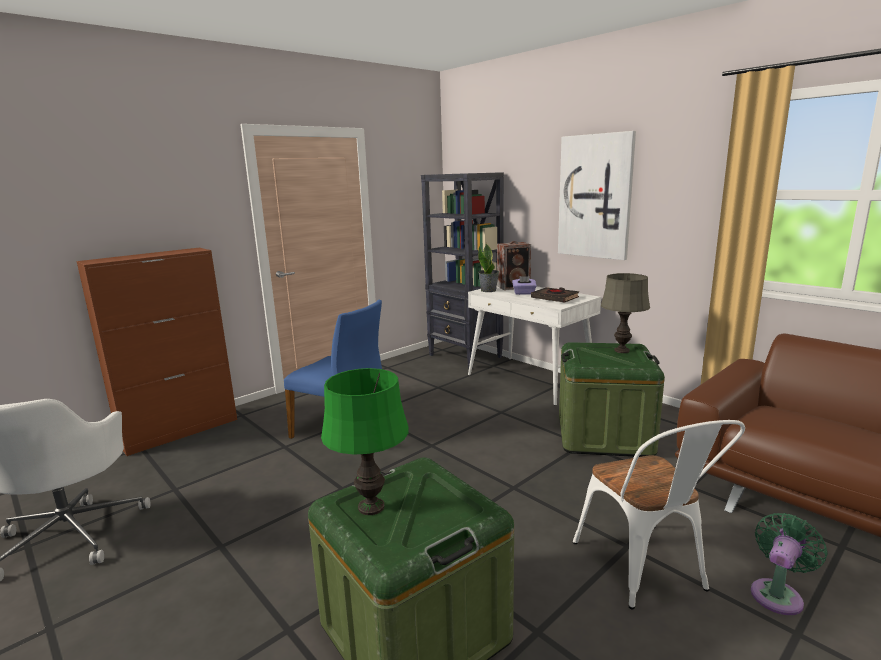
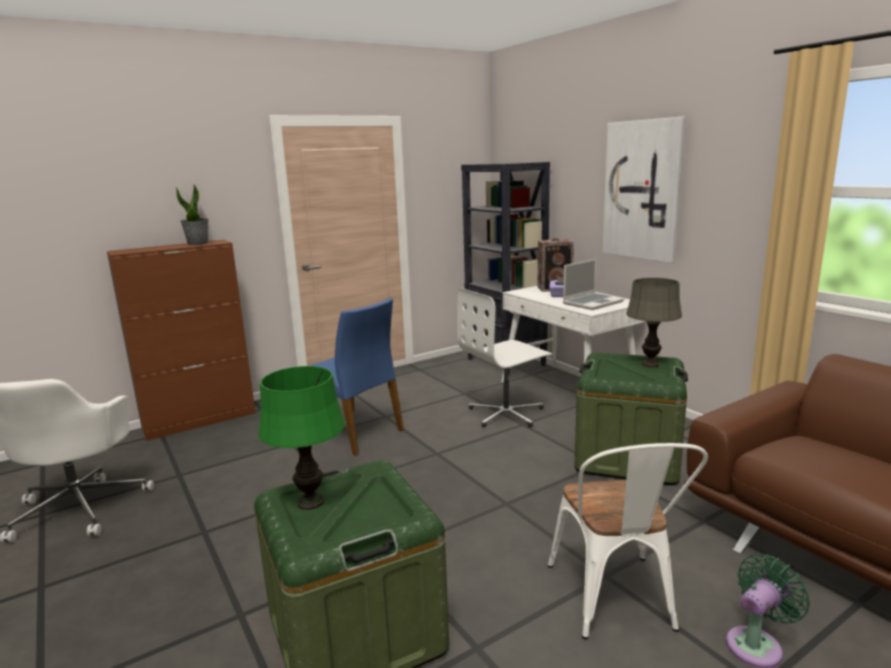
camera: 10 degrees right, 0 degrees up
potted plant [478,243,499,292] -> potted plant moved to [176,184,209,245]
black book [531,287,579,303] -> laptop [563,259,624,310]
none -> white office chair [457,288,552,427]

